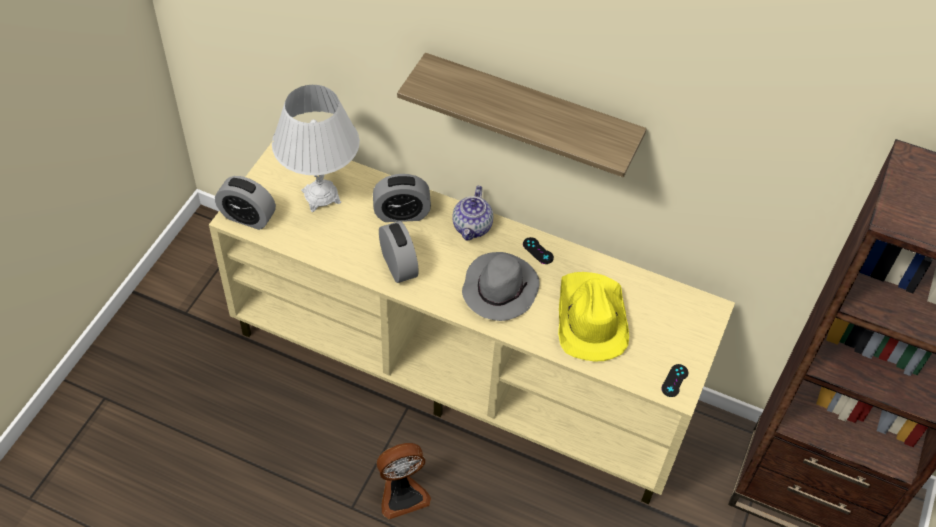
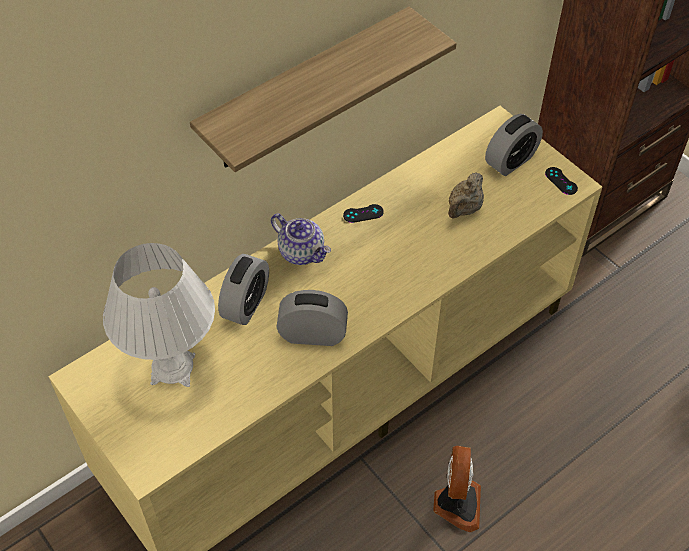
camera: 60 degrees left, 0 degrees up
alarm clock [215,176,276,230] -> alarm clock moved to [485,114,543,176]
grey hat [462,252,540,321] -> none
yellow hat [558,272,629,361] -> beige teapot [448,172,484,219]

